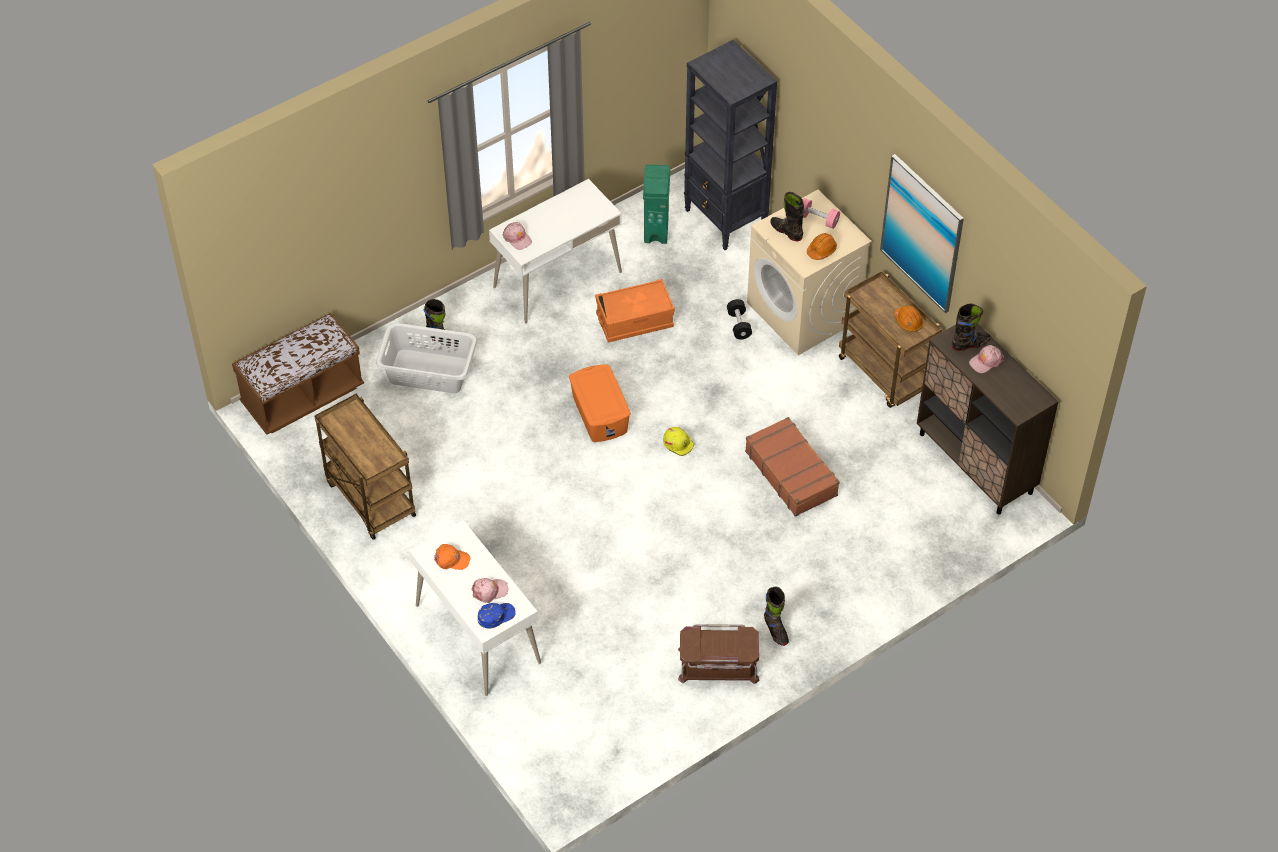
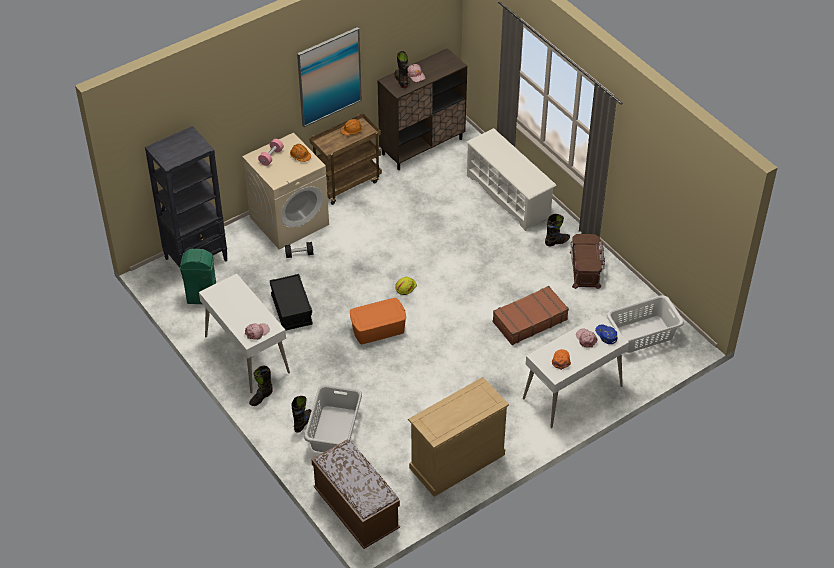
camera: 90 degrees left, 5 degrees down
brown cart [315,394,416,540] -> beige dresser [408,377,509,497]
orange storage box [595,279,675,343] -> black storage box [270,274,313,330]
brown suitcase [745,417,840,517] -> brown suitcase moved to [493,286,569,345]
black boot [770,192,805,241] -> black boot moved to [249,366,273,406]
none -> white shoe rack [467,128,557,231]
none -> white laundry basket [607,295,684,353]

